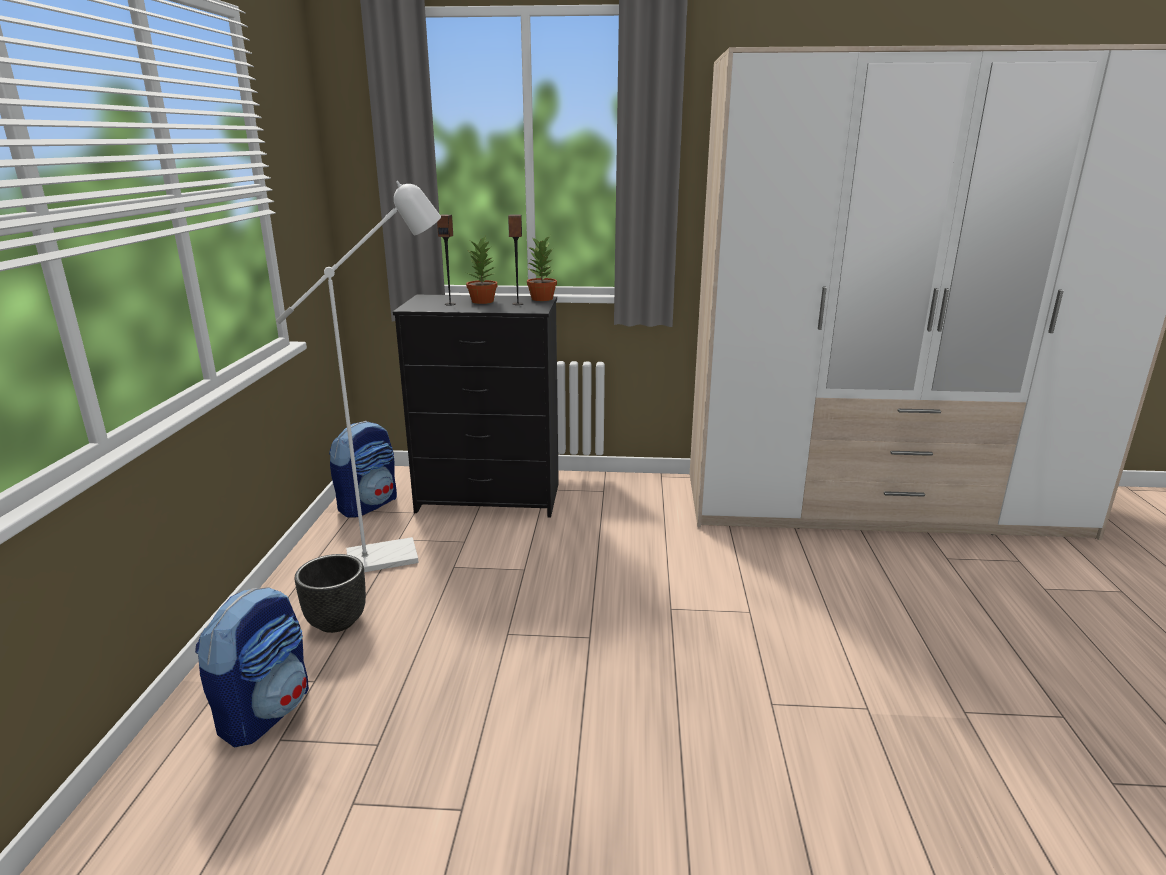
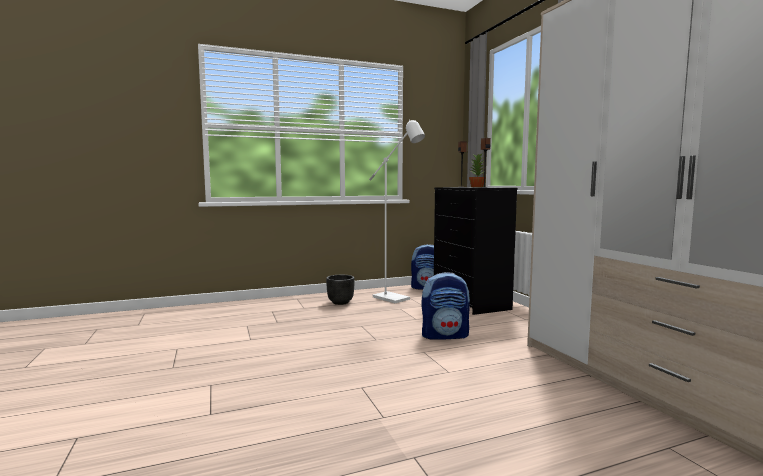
camera: 65 degrees right, 15 degrees down
backpack [195,587,309,747] -> backpack moved to [422,272,470,340]
potted plant [527,236,557,301] -> none

